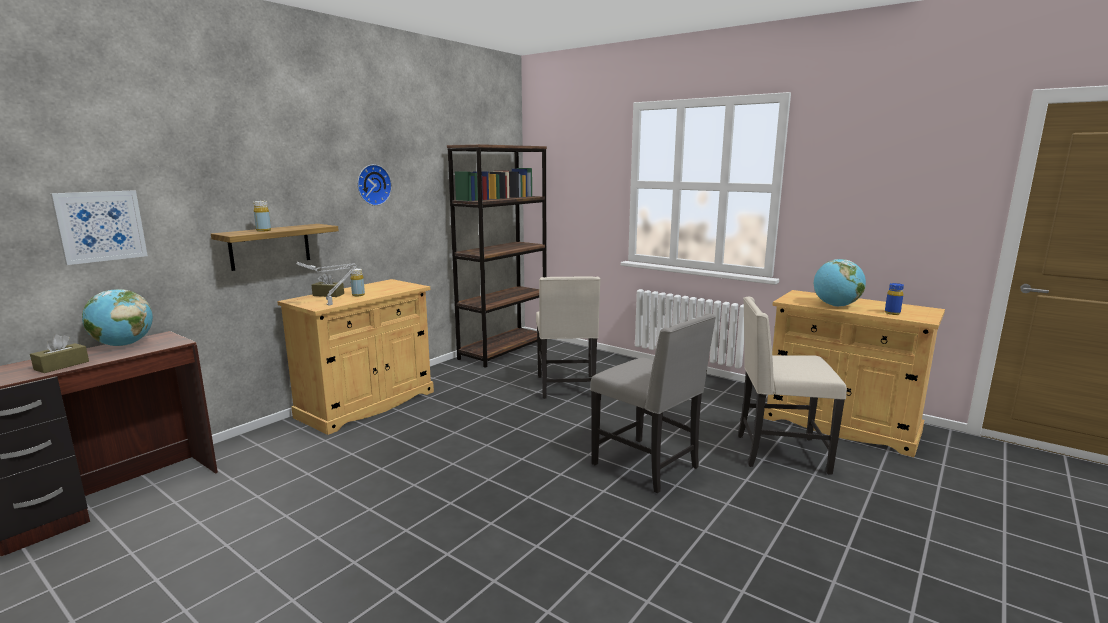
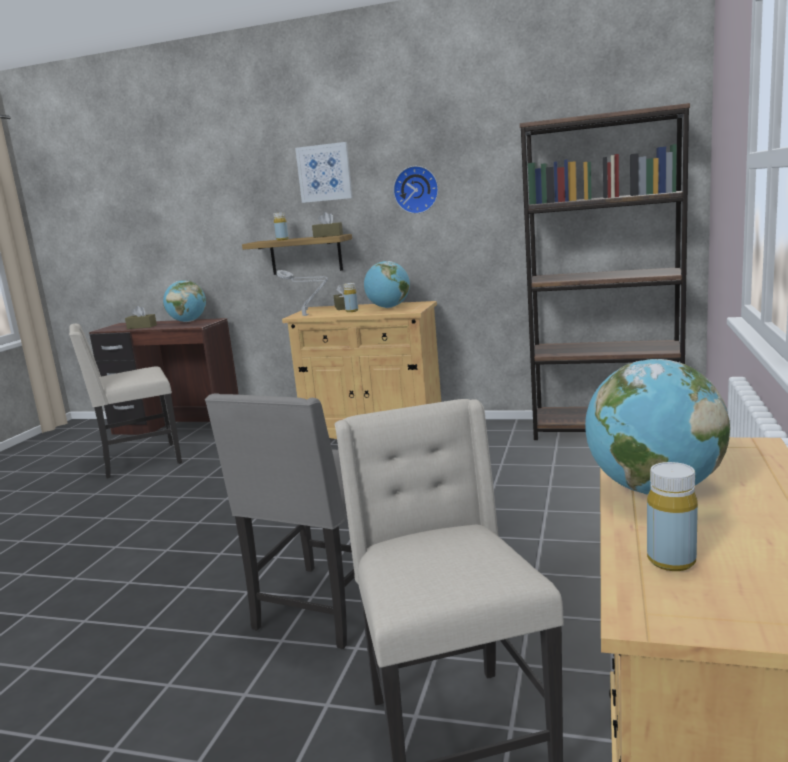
camera: 70 degrees right, 0 degrees up
picture [50,190,148,265] -> picture moved to [295,142,353,203]
beige chair [536,277,601,399] -> beige chair moved to [69,324,182,478]
blue bottle [885,283,904,315] -> yellow bottle [647,462,698,571]
none -> brown tissue box [312,212,343,238]
none -> globe [364,261,410,308]

